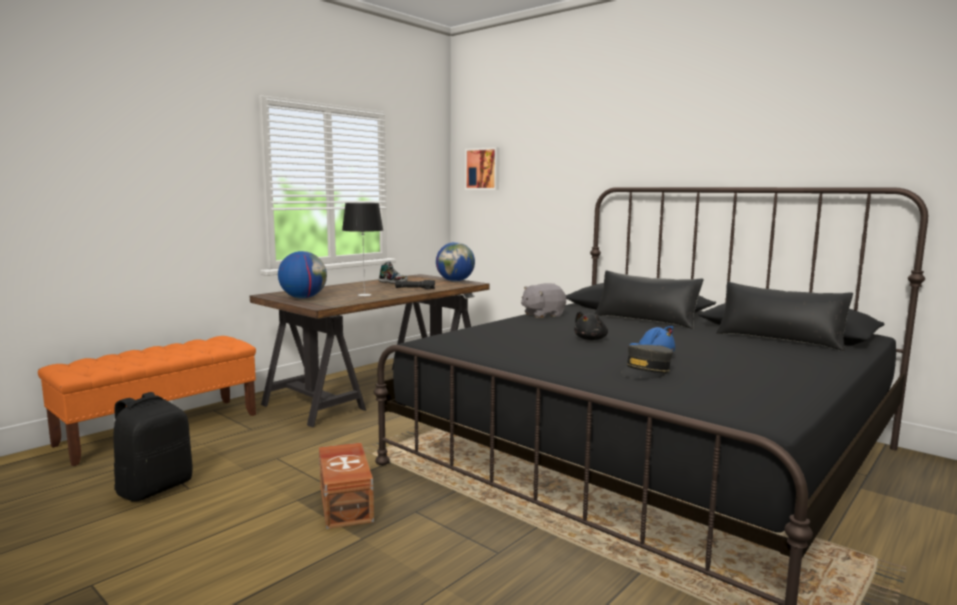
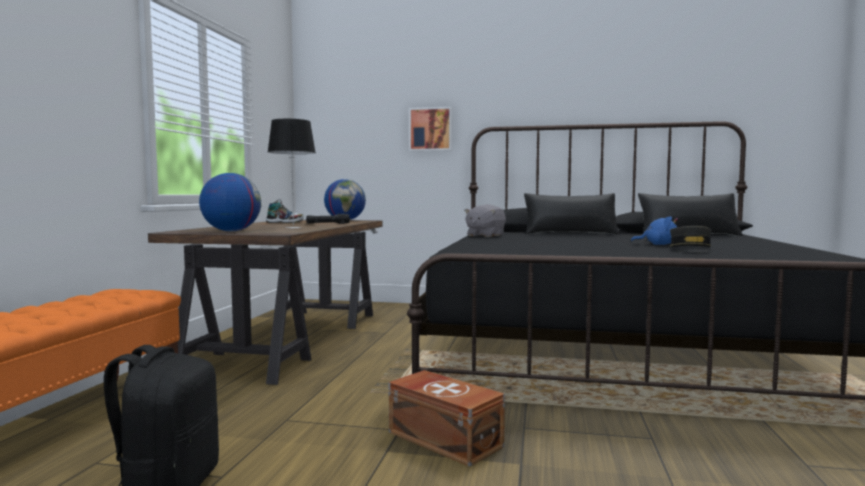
camera: 30 degrees left, 5 degrees down
picture [465,147,500,190] -> picture moved to [409,107,452,151]
black plush toy [574,311,608,340] -> none

